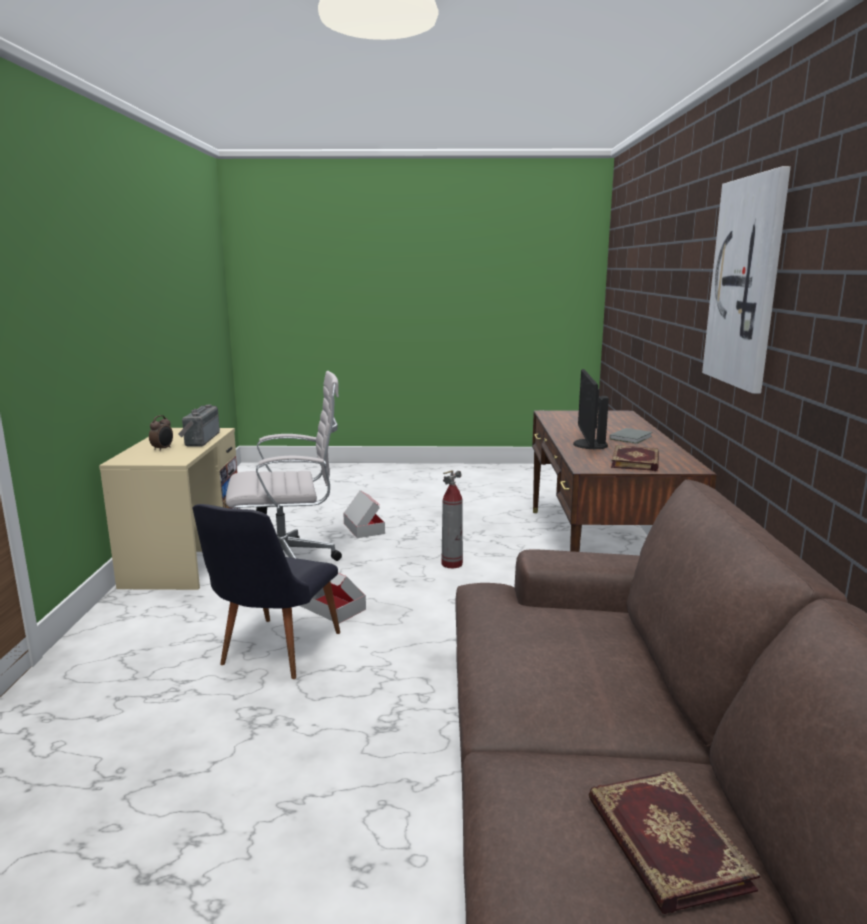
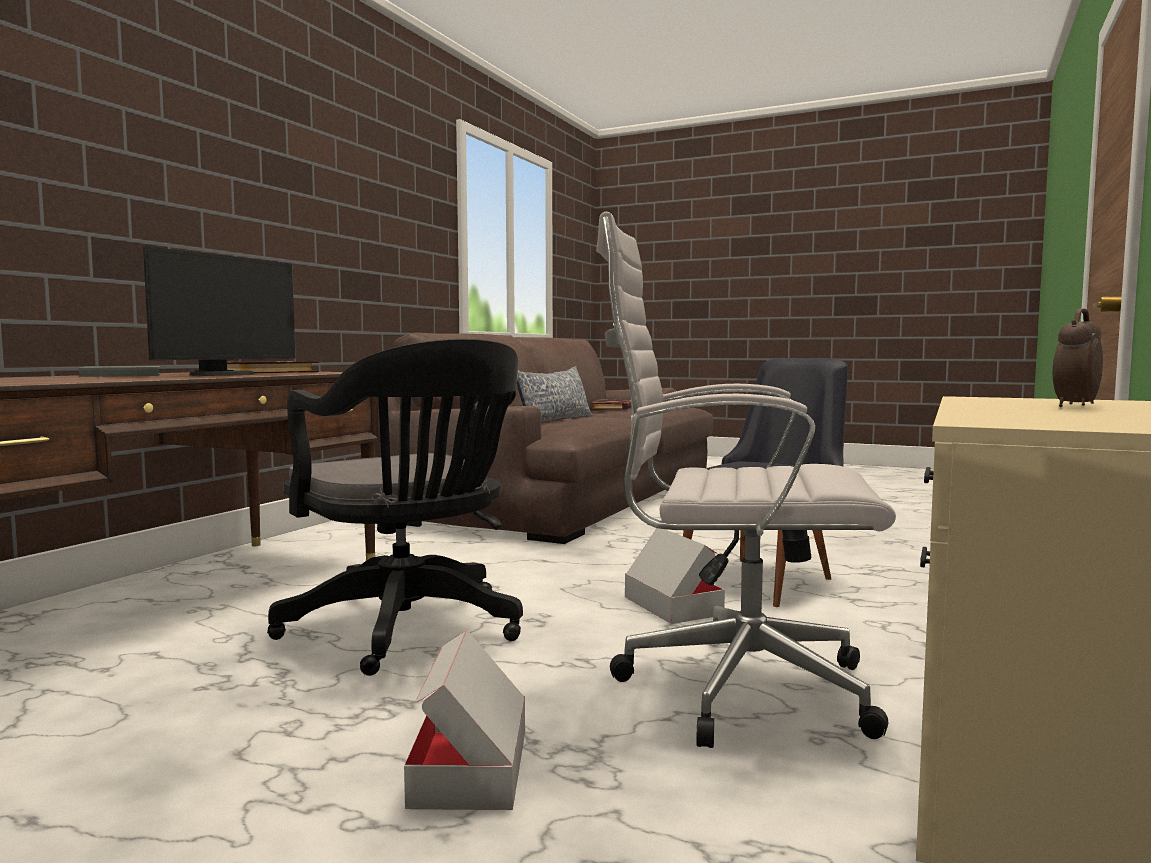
camera: 155 degrees left, 10 degrees down
radio [178,405,220,447] -> none
fire extinguisher [441,470,463,568] -> black office chair [267,339,523,676]
picture [702,166,791,394] -> none
none -> pillow [517,366,592,422]

